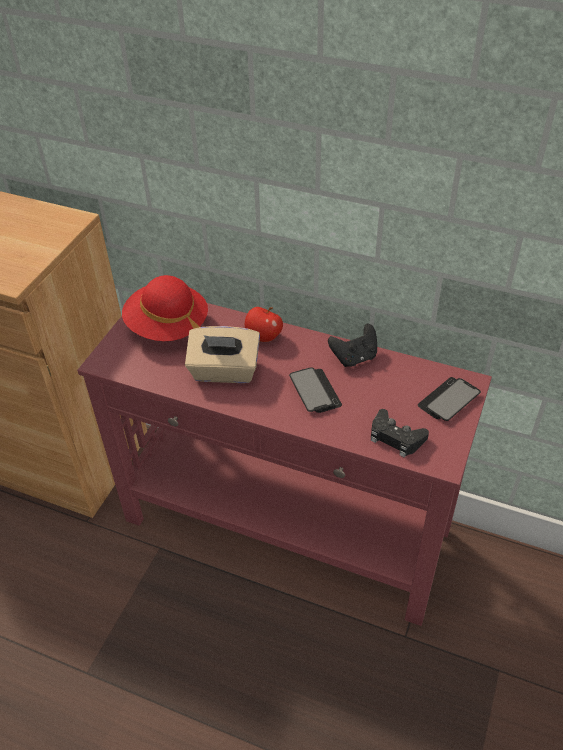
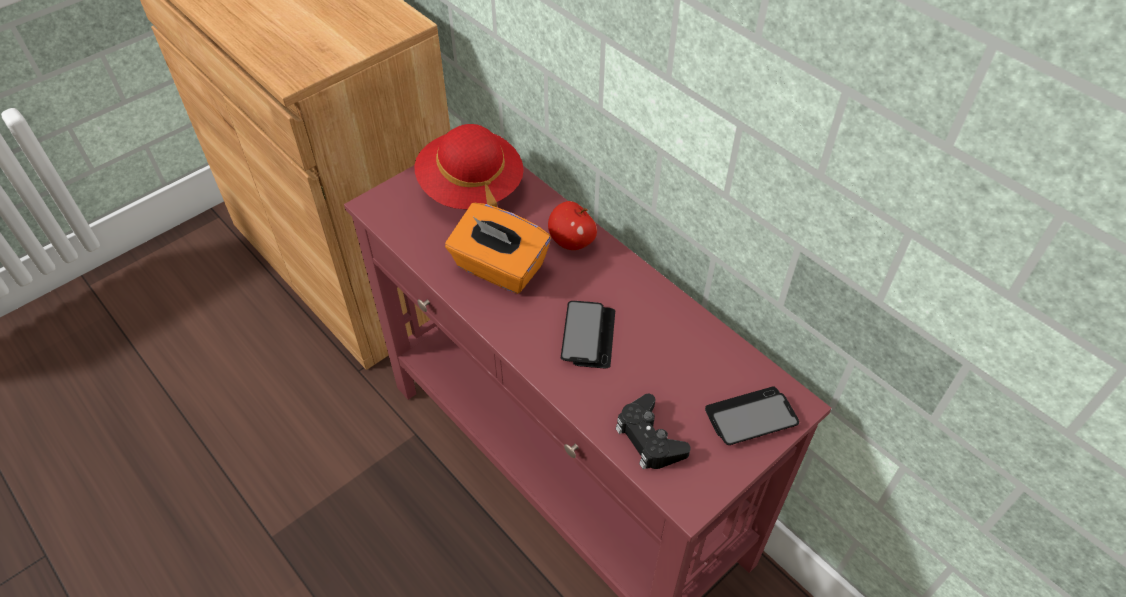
camera: 25 degrees right, 5 degrees up
beige tissue box [185,326,260,383] -> orange tissue box [445,203,551,294]
black game controller [328,324,377,367] -> none

